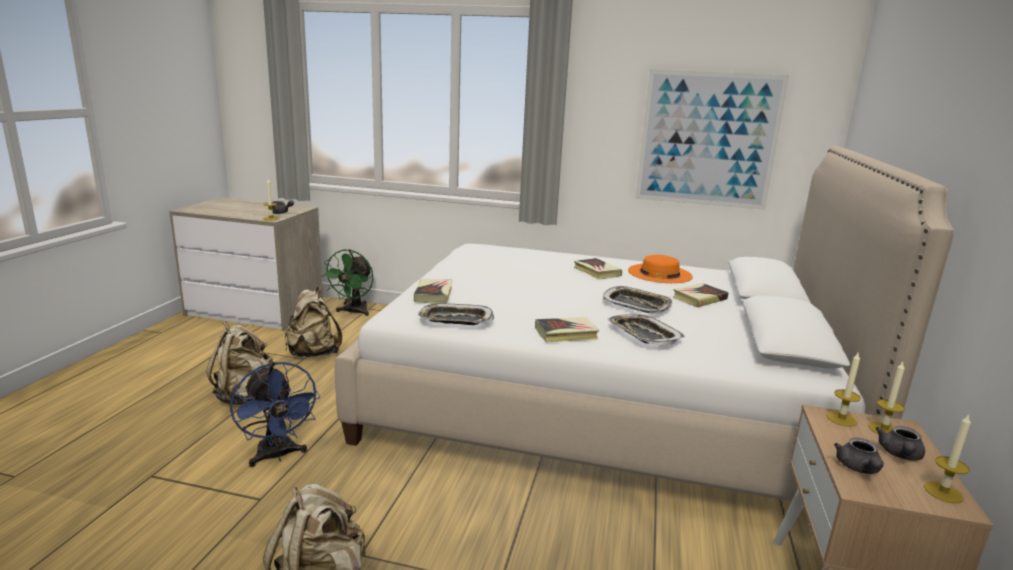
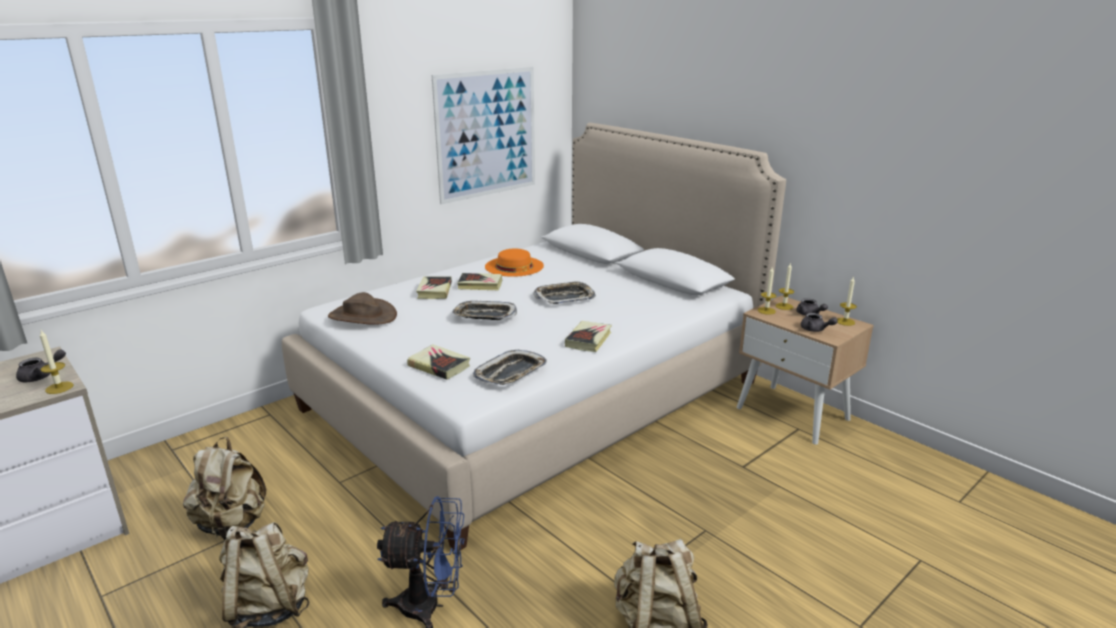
camera: 55 degrees left, 5 degrees up
green fan [322,249,374,316] -> none
tray [607,314,685,345] -> tray moved to [452,301,517,320]
book [673,283,729,307] -> book moved to [416,276,452,299]
none -> brown hat [328,292,397,325]

